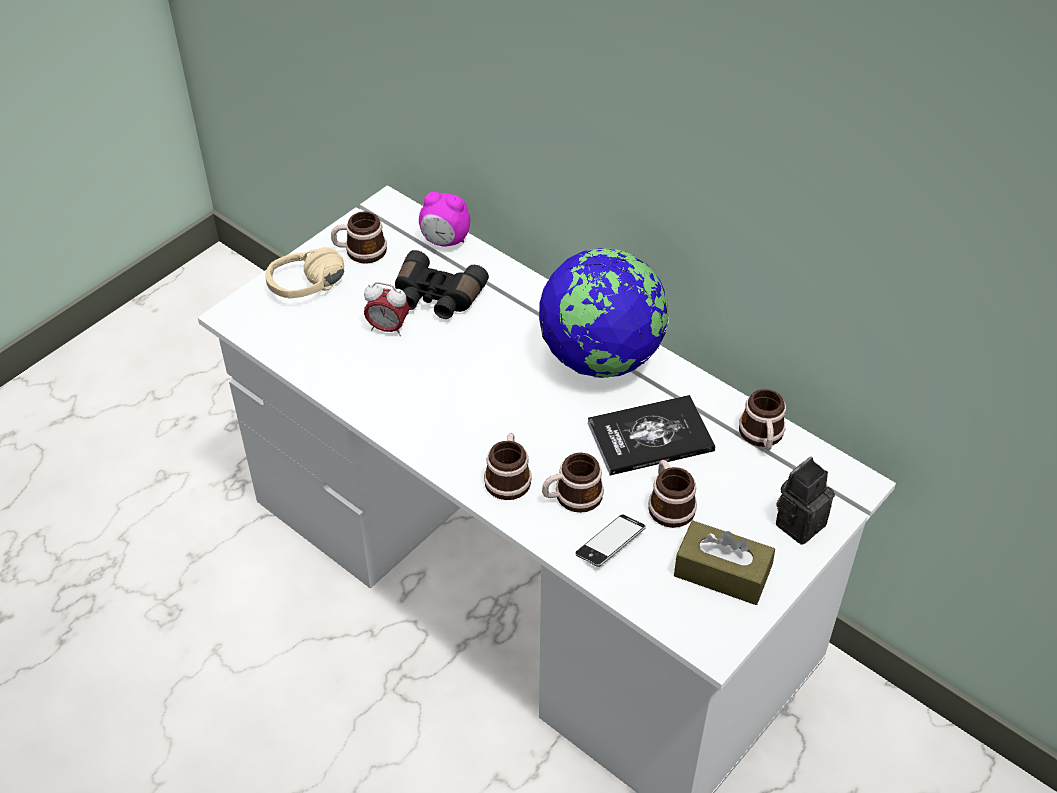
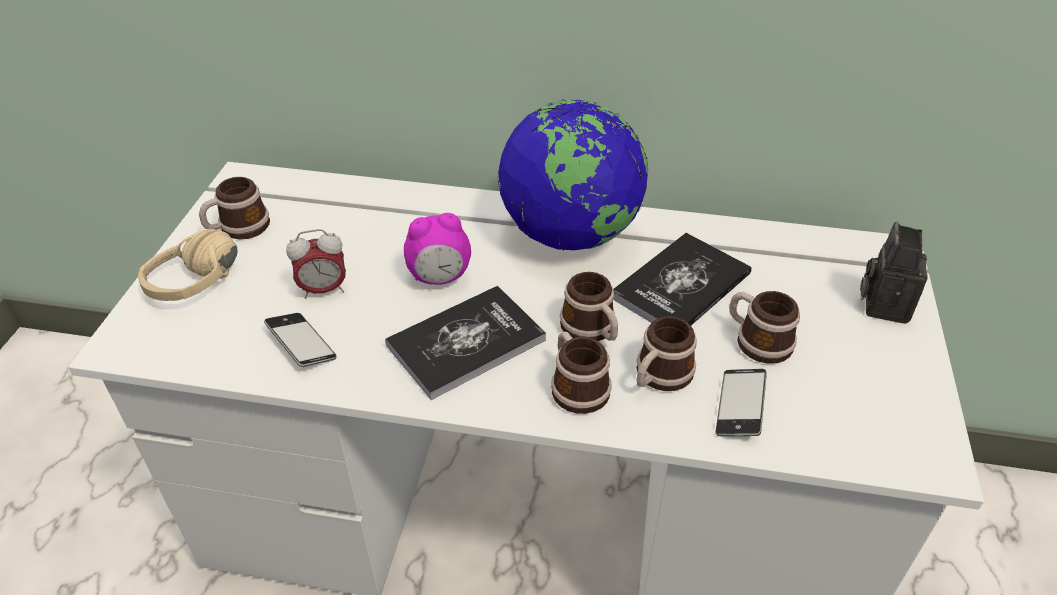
camera: 30 degrees left, 5 degrees down
black binoculars [395,250,489,319] -> none
alarm clock [419,192,470,247] -> alarm clock moved to [404,213,471,285]
brown tissue box [674,520,775,605] -> none
mug [739,389,786,451] -> mug moved to [560,272,618,341]
none -> phone [264,313,337,367]
none -> book [385,286,546,400]

